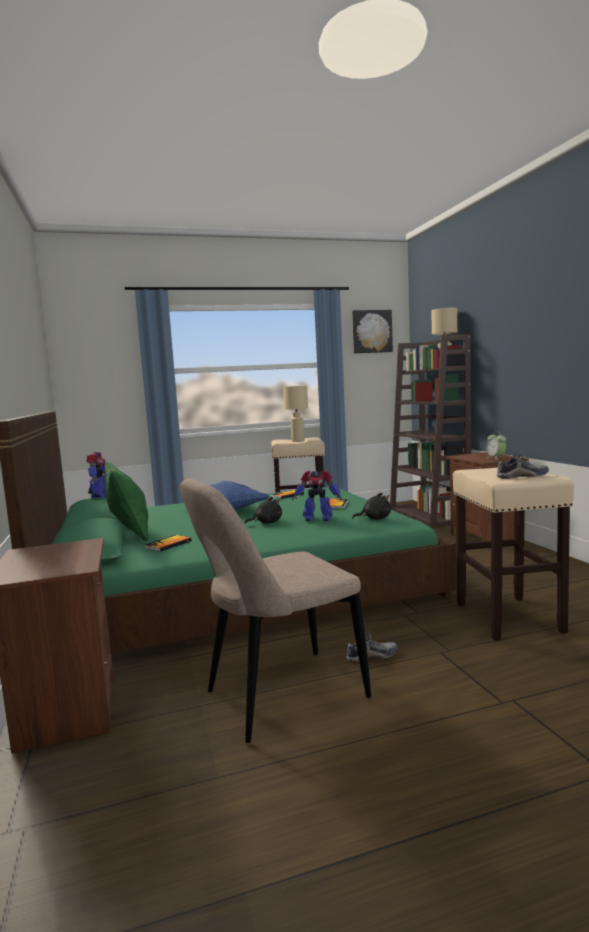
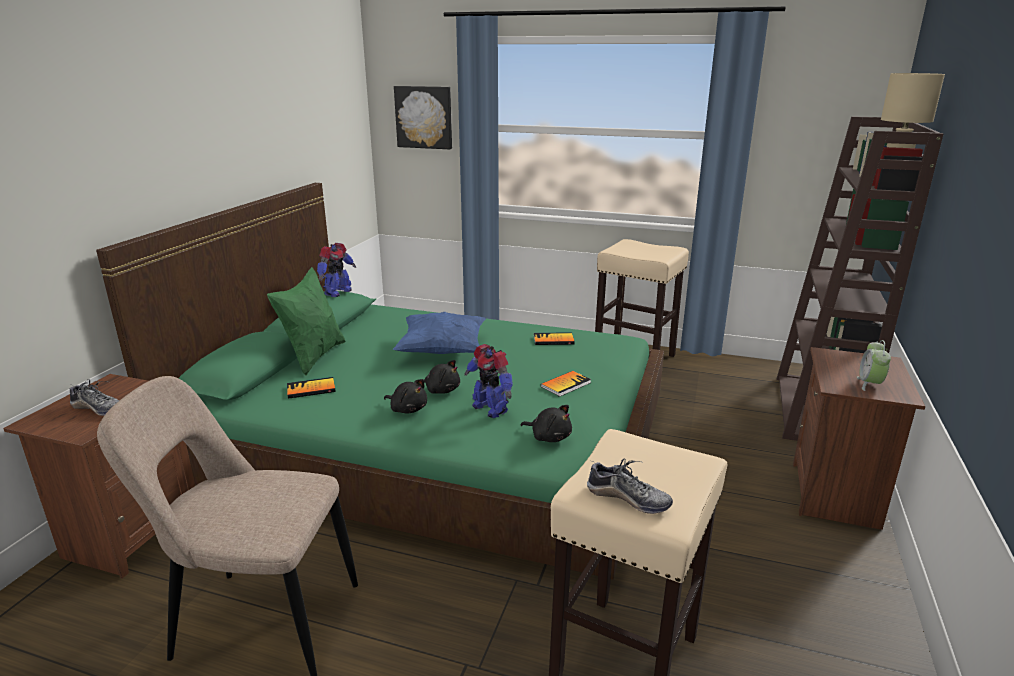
camera: 35 degrees right, 15 degrees up
beige table lamp [283,386,308,442] -> none
shoe [346,631,398,663] -> shoe moved to [70,379,120,416]
picture [352,310,393,353] -> picture moved to [394,86,452,149]
none -> black plush toy [384,379,427,413]

